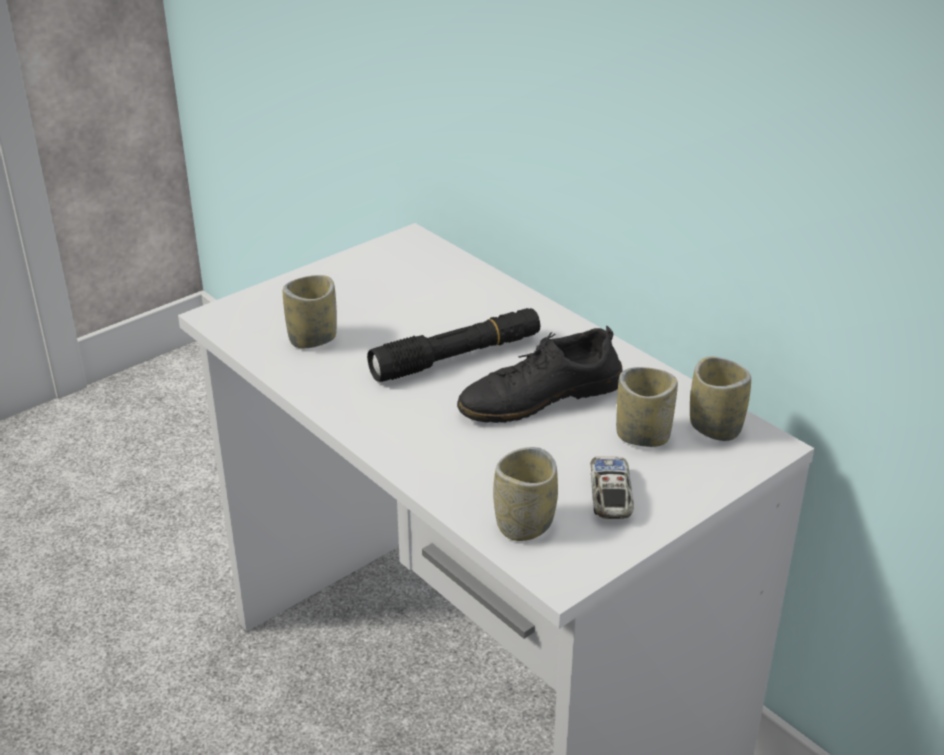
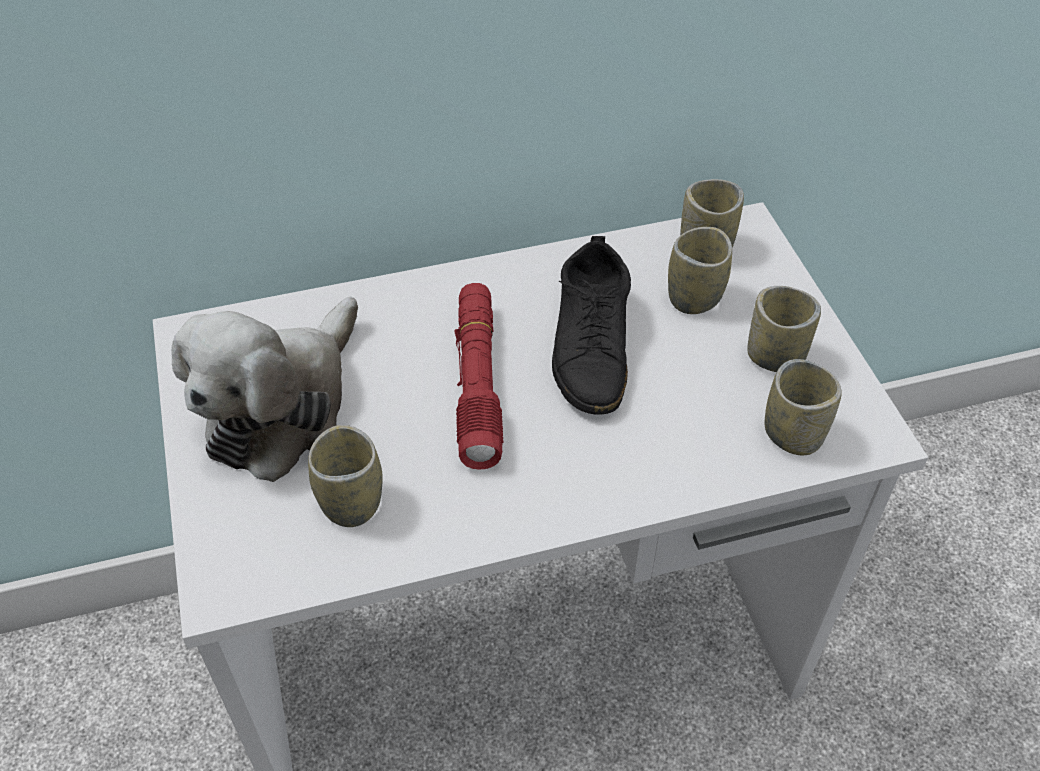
camera: 65 degrees left, 15 degrees up
black flashlight [367,308,540,382] -> red flashlight [454,283,503,470]
toy car [590,456,634,519] -> cup [747,286,821,372]
none -> plush toy [171,296,358,482]

